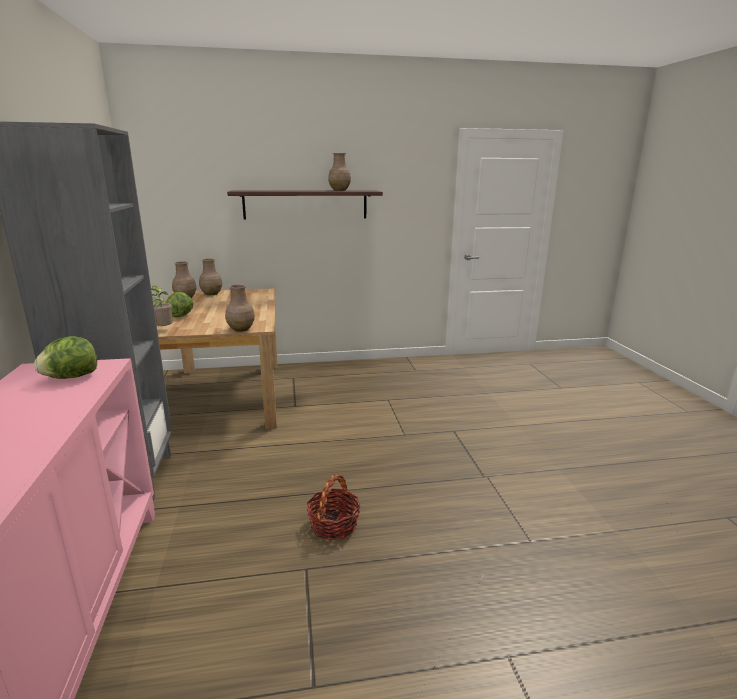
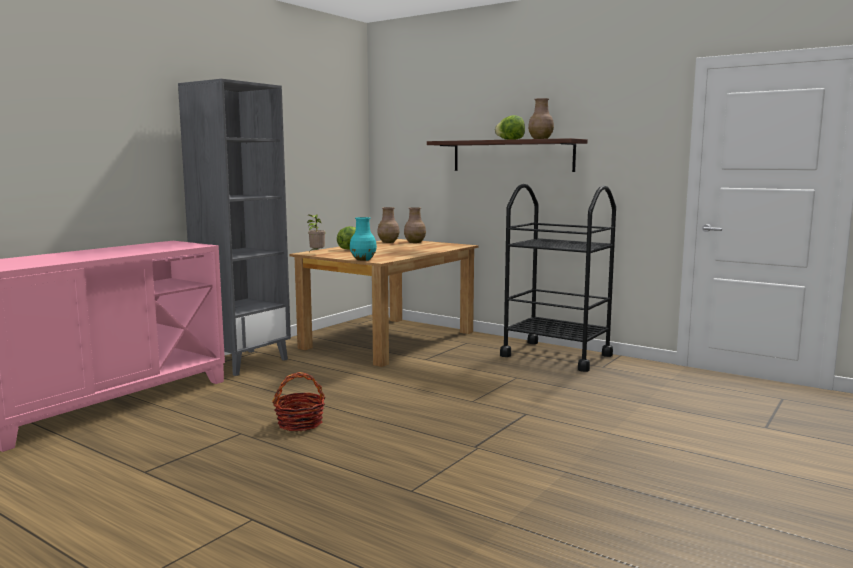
camera: 45 degrees right, 10 degrees down
lettuce [34,336,97,379] -> lettuce moved to [495,115,525,140]
brown vase [225,284,255,332] -> turquoise vase [350,217,377,261]
none -> black cart [500,184,616,372]

